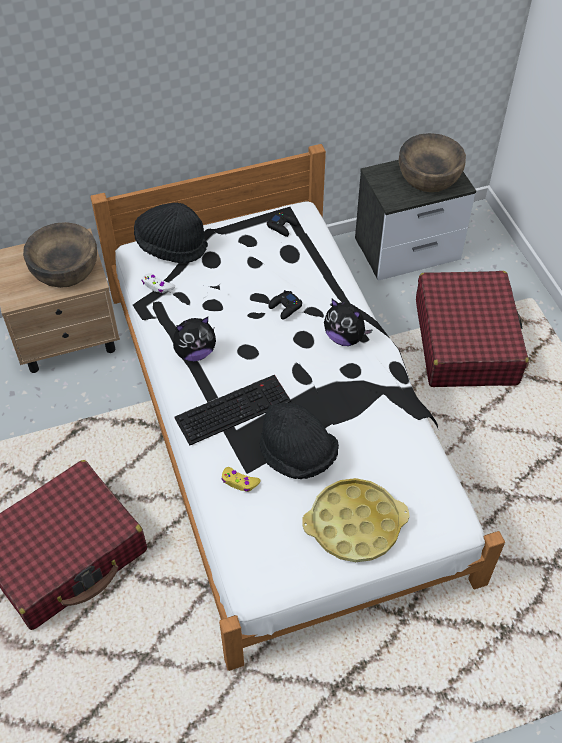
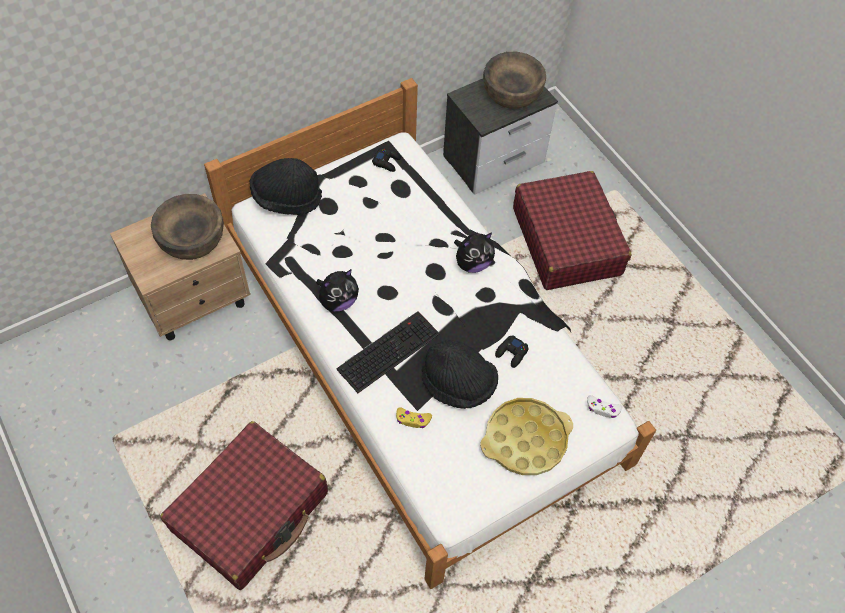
camera: 15 degrees left, 5 degrees up
white game controller [141,273,175,293] -> white game controller moved to [587,395,622,418]
black game controller [268,290,302,320] -> black game controller moved to [495,335,529,368]
plush toy [324,299,373,346] -> plush toy turned 45 degrees counterclockwise [454,233,495,273]

